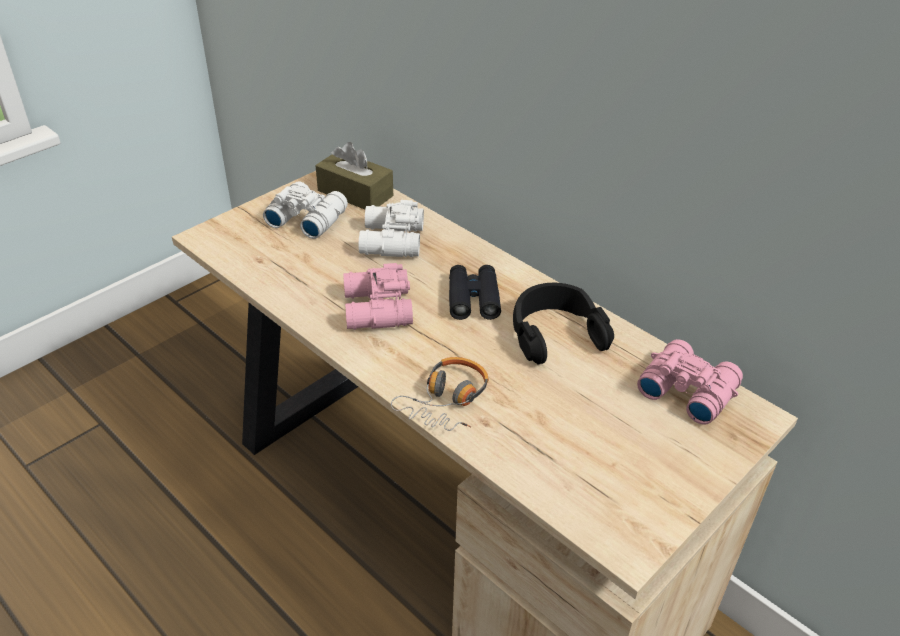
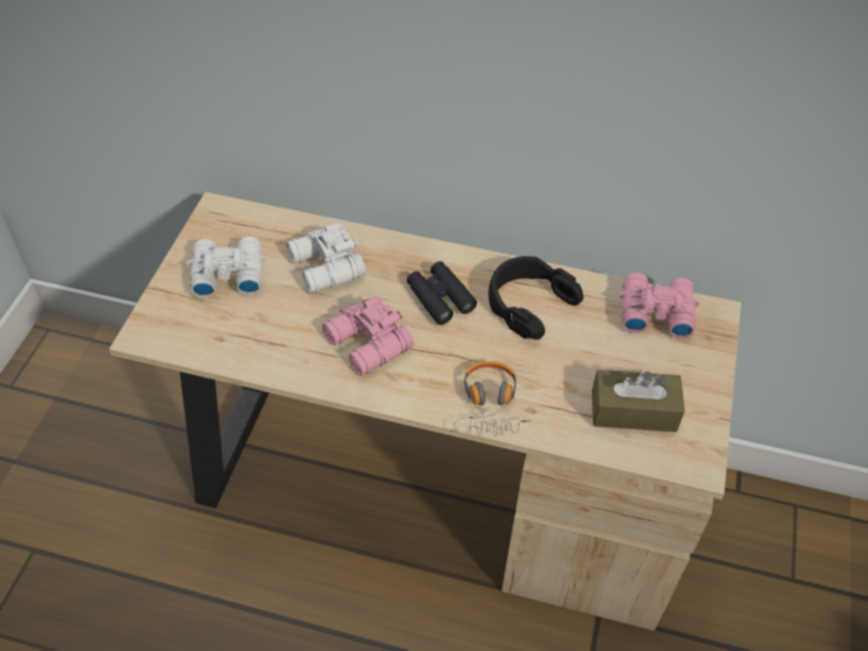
camera: 30 degrees left, 10 degrees up
brown tissue box [315,142,393,210] -> brown tissue box moved to [592,370,685,432]

